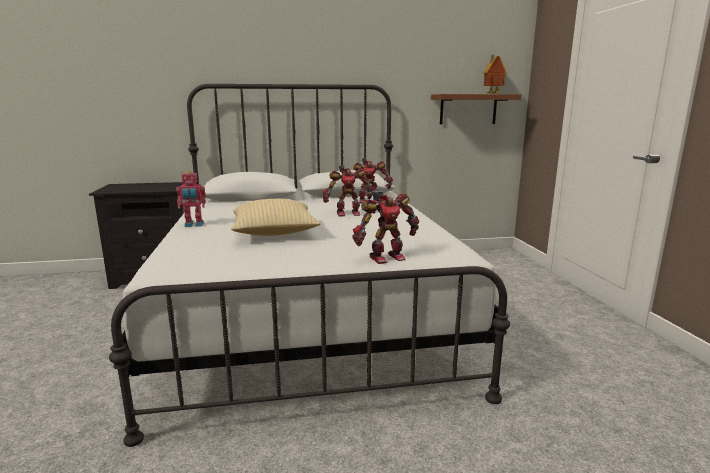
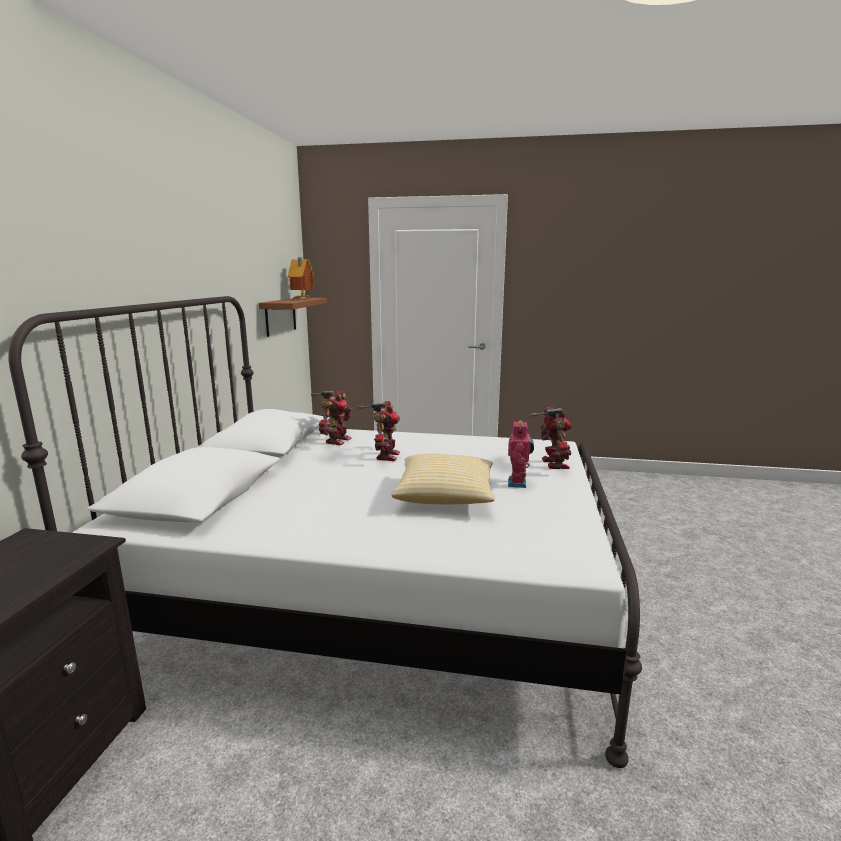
camera: 70 degrees left, 0 degrees up
toy robot [176,171,206,227] -> toy robot moved to [508,419,534,488]

